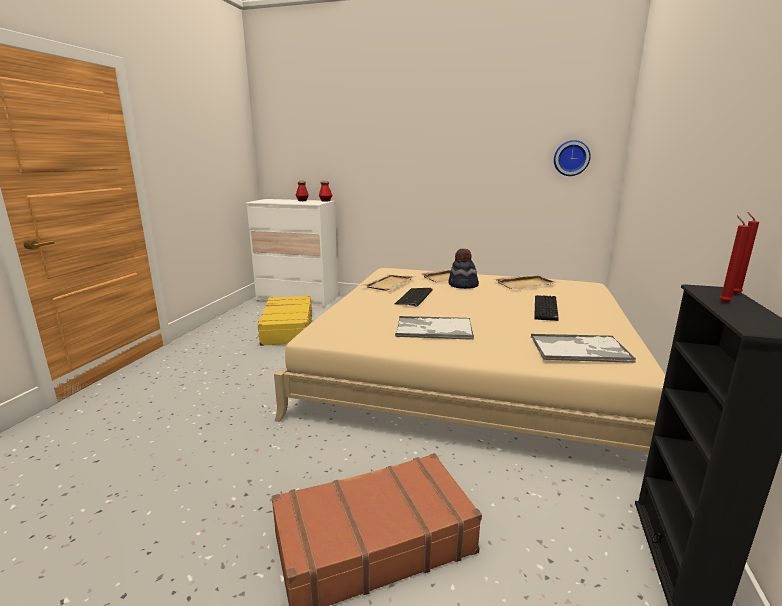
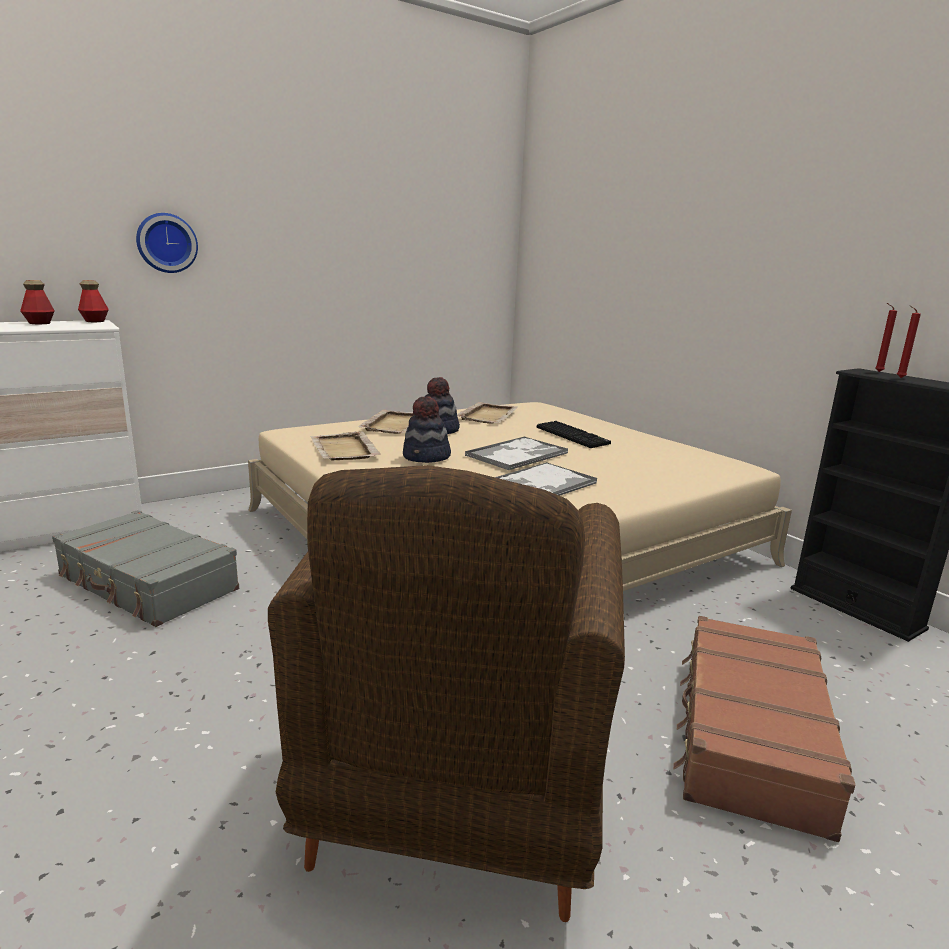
camera: 50 degrees left, 0 degrees up
yellow suitcase [256,295,312,346] -> grey suitcase [52,510,239,627]
keyboard [395,288,433,307] -> hat [403,396,451,463]
tray [531,333,636,363] -> tray moved to [465,437,568,471]
wall clock [554,140,591,176] -> wall clock moved to [136,213,198,273]
none -> brown armchair [268,465,625,922]

